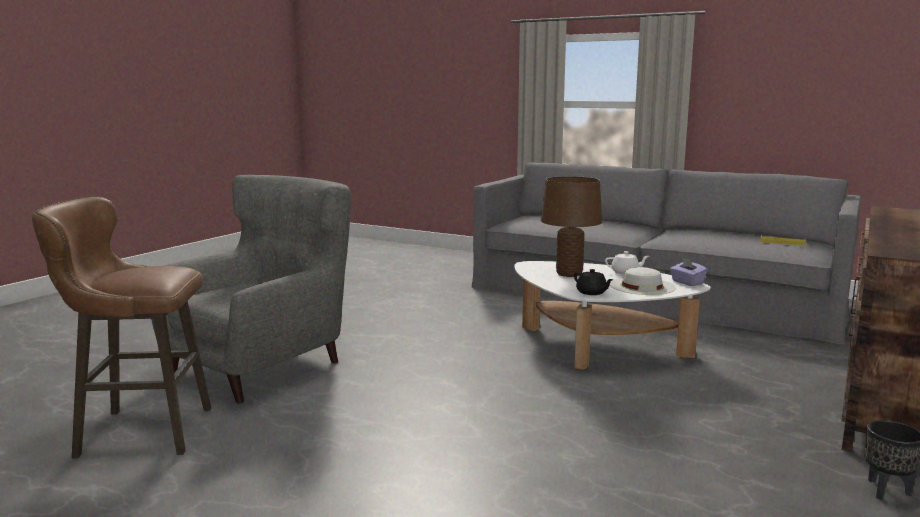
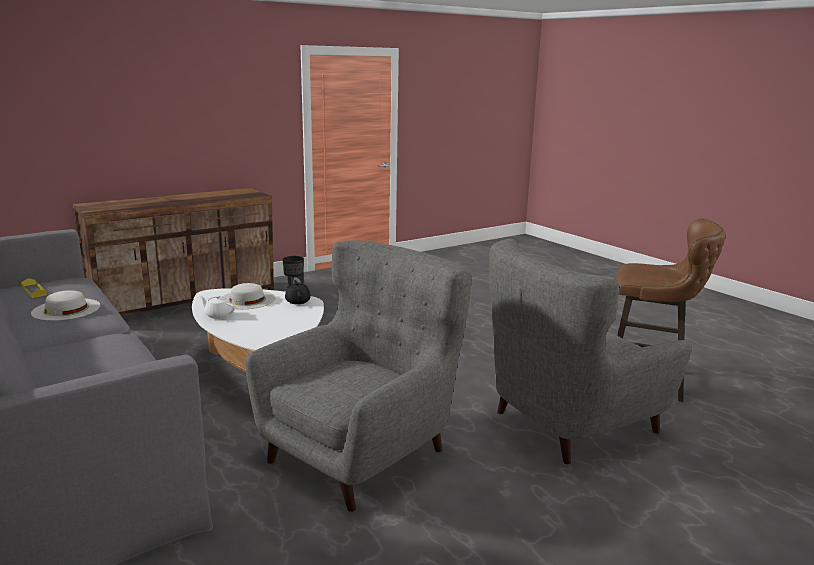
camera: 155 degrees left, 5 degrees up
brown table lamp [541,176,602,277] -> none
purple tissue box [670,258,707,286] -> none
none -> white hat [31,290,100,321]
none -> grey armchair [245,241,472,512]

